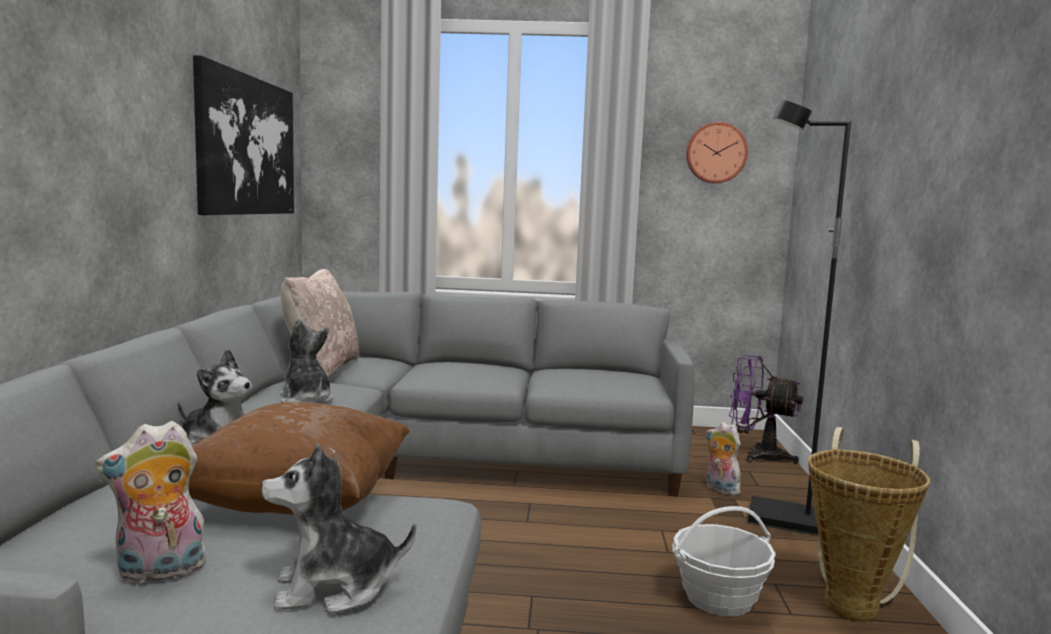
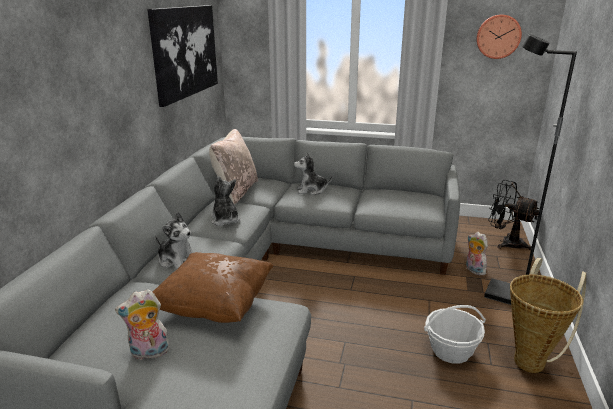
camera: 10 degrees right, 15 degrees up
plush toy [261,443,416,614] -> plush toy moved to [294,153,333,195]
purple fan [729,355,803,464] -> black fan [488,180,539,251]

